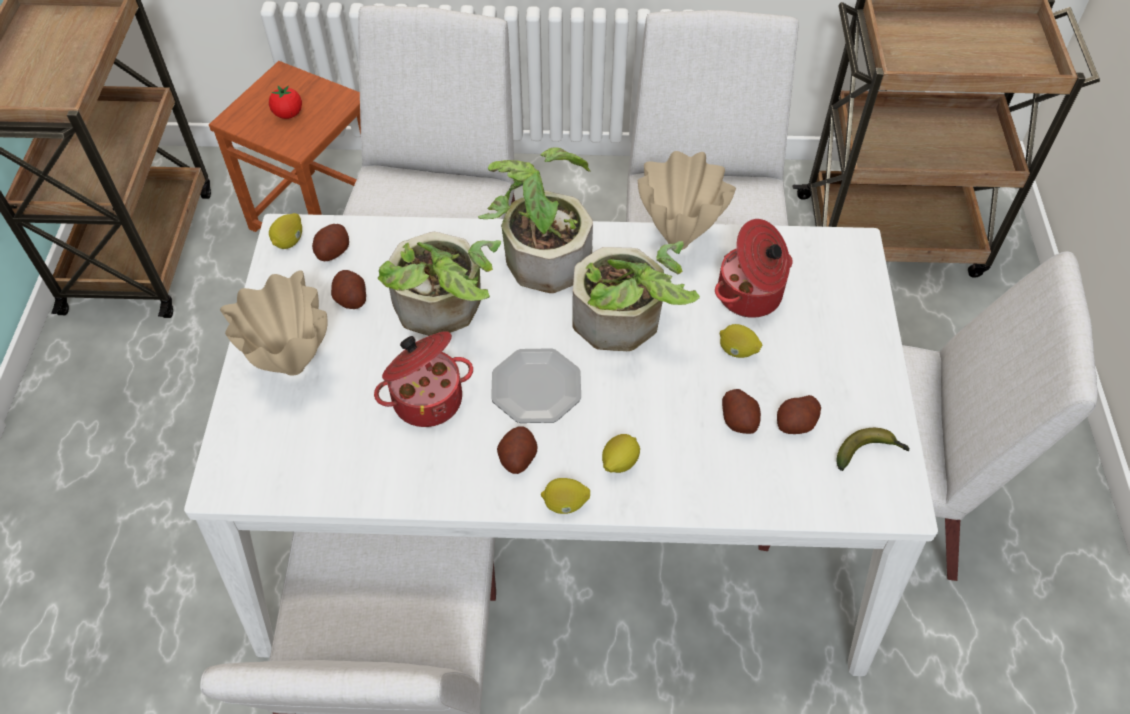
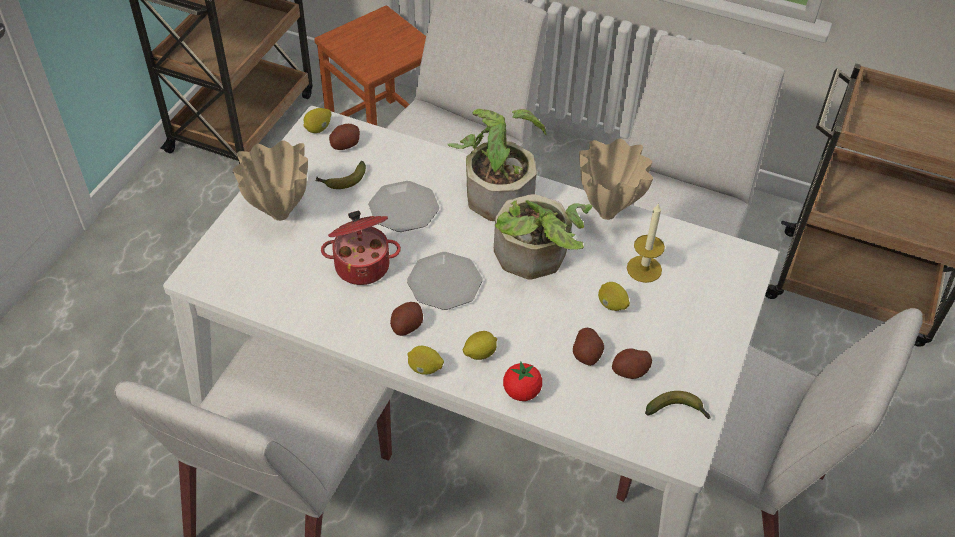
camera: 20 degrees right, 5 degrees down
tomato [269,85,302,119] -> tomato moved to [503,361,542,401]
potato [331,270,366,309] -> banana [316,161,366,189]
potted plant [378,232,501,336] -> plate [369,181,439,232]
cooking pot [715,219,793,318] -> candle [627,203,665,283]

